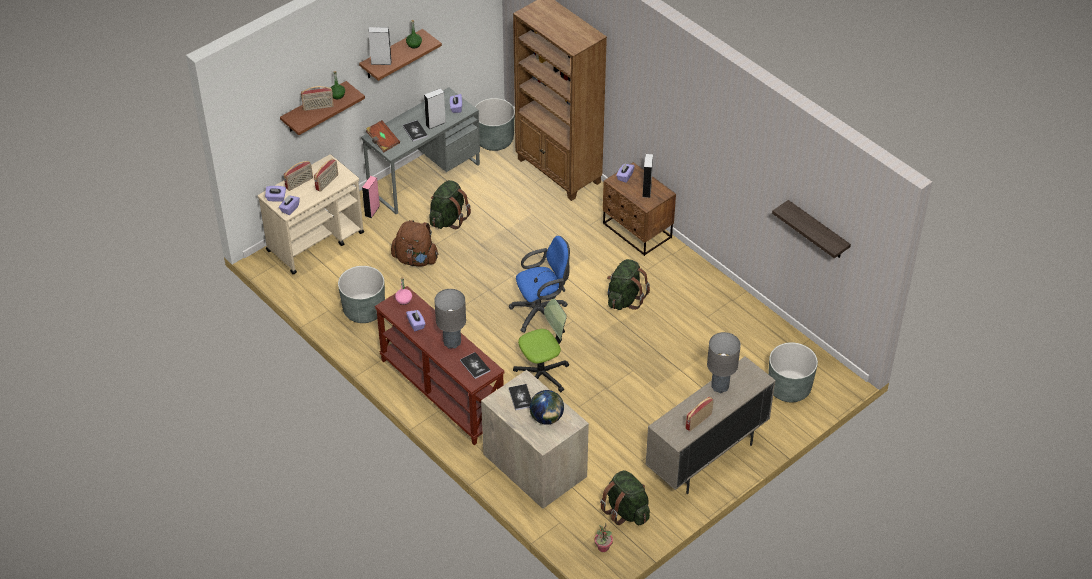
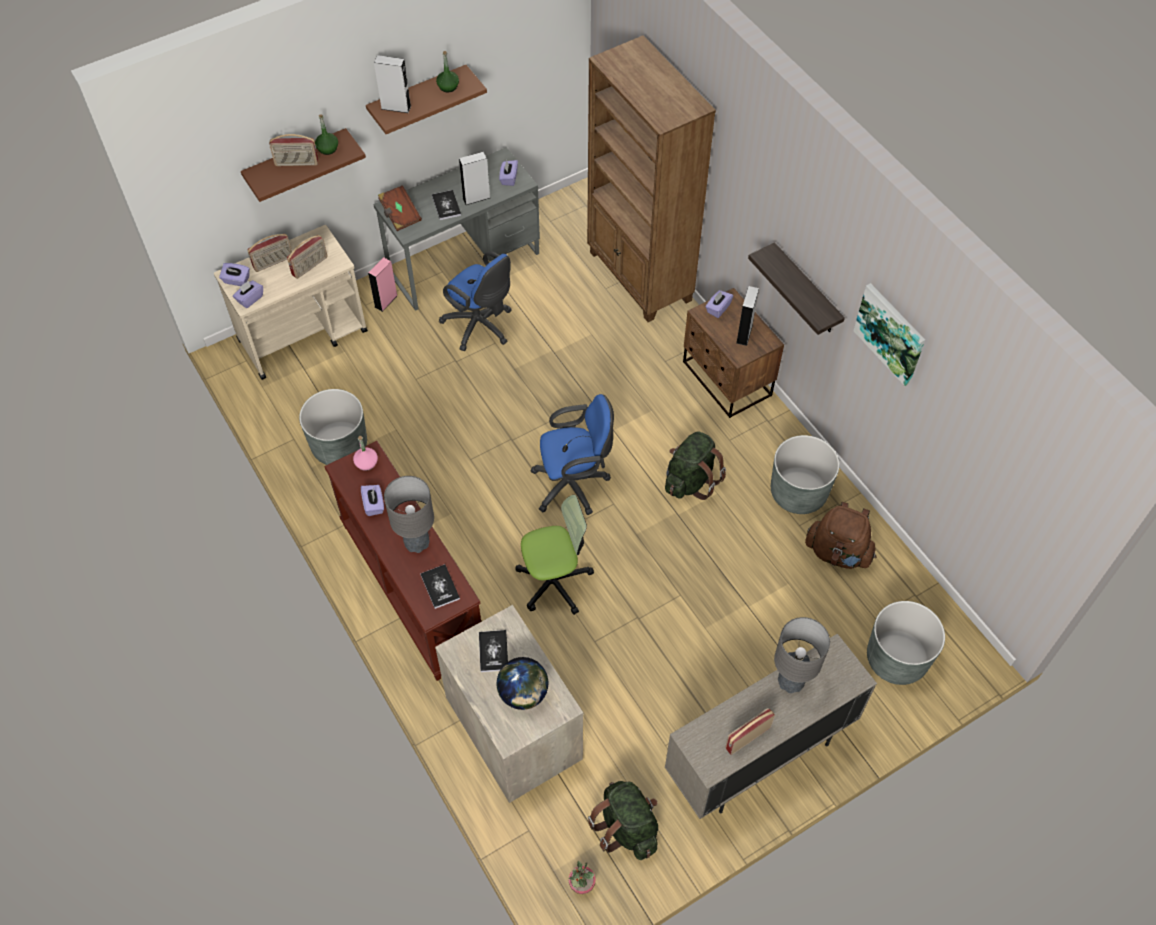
camera: 10 degrees right, 10 degrees up
brown backpack [391,220,438,266] -> brown backpack moved to [805,502,877,569]
green backpack [429,180,471,229] -> blue office chair [439,251,512,351]
grey planter [475,98,515,151] -> grey planter moved to [771,435,839,514]
shelf [772,200,851,258] -> shelf moved to [748,242,845,335]
none -> picture [853,283,925,386]

